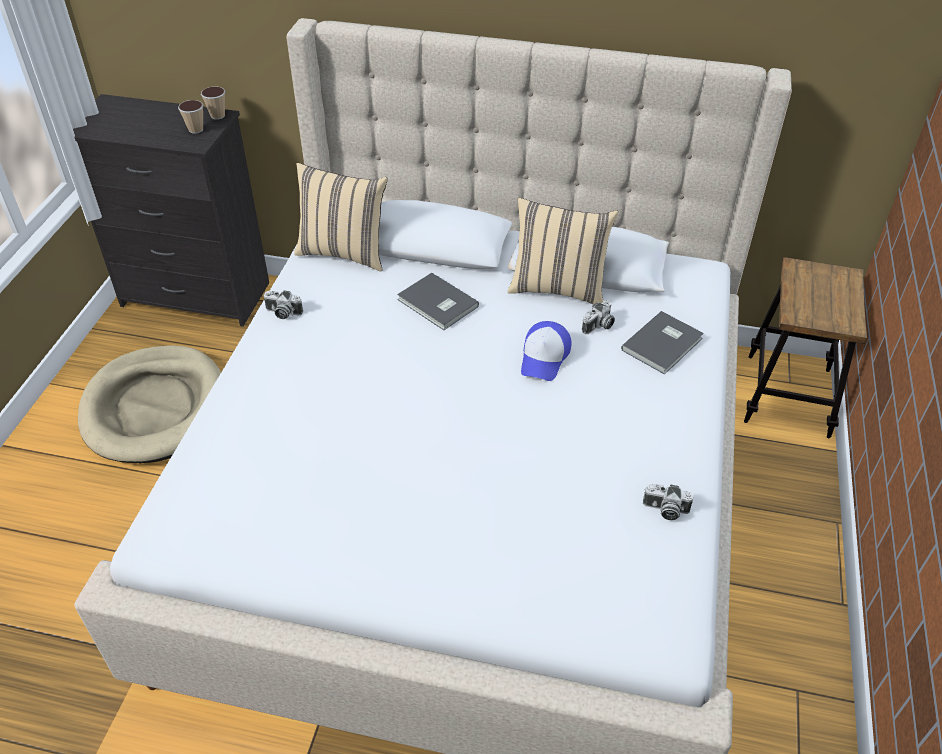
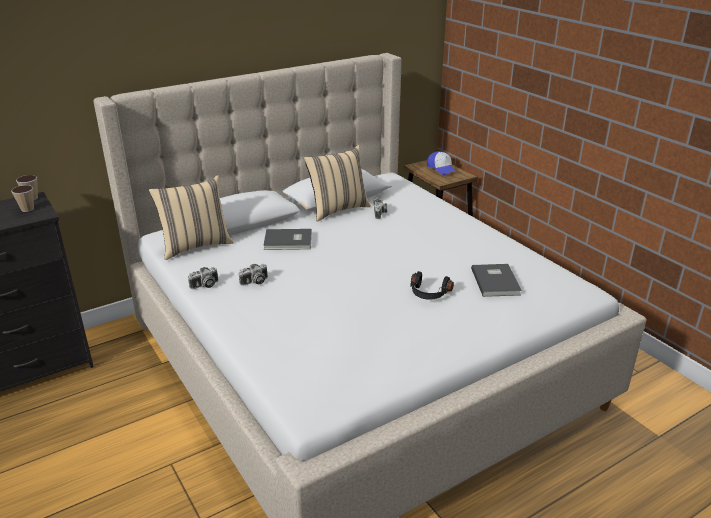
camera: 45 degrees left, 15 degrees down
beige dog bed [78,345,221,463] -> none
cap [521,321,572,381] -> cap moved to [427,151,455,175]
grey book [621,311,704,375] -> grey book moved to [471,264,522,297]
camera [643,484,693,520] -> camera moved to [239,264,268,286]
none -> black headphones [410,271,454,300]

